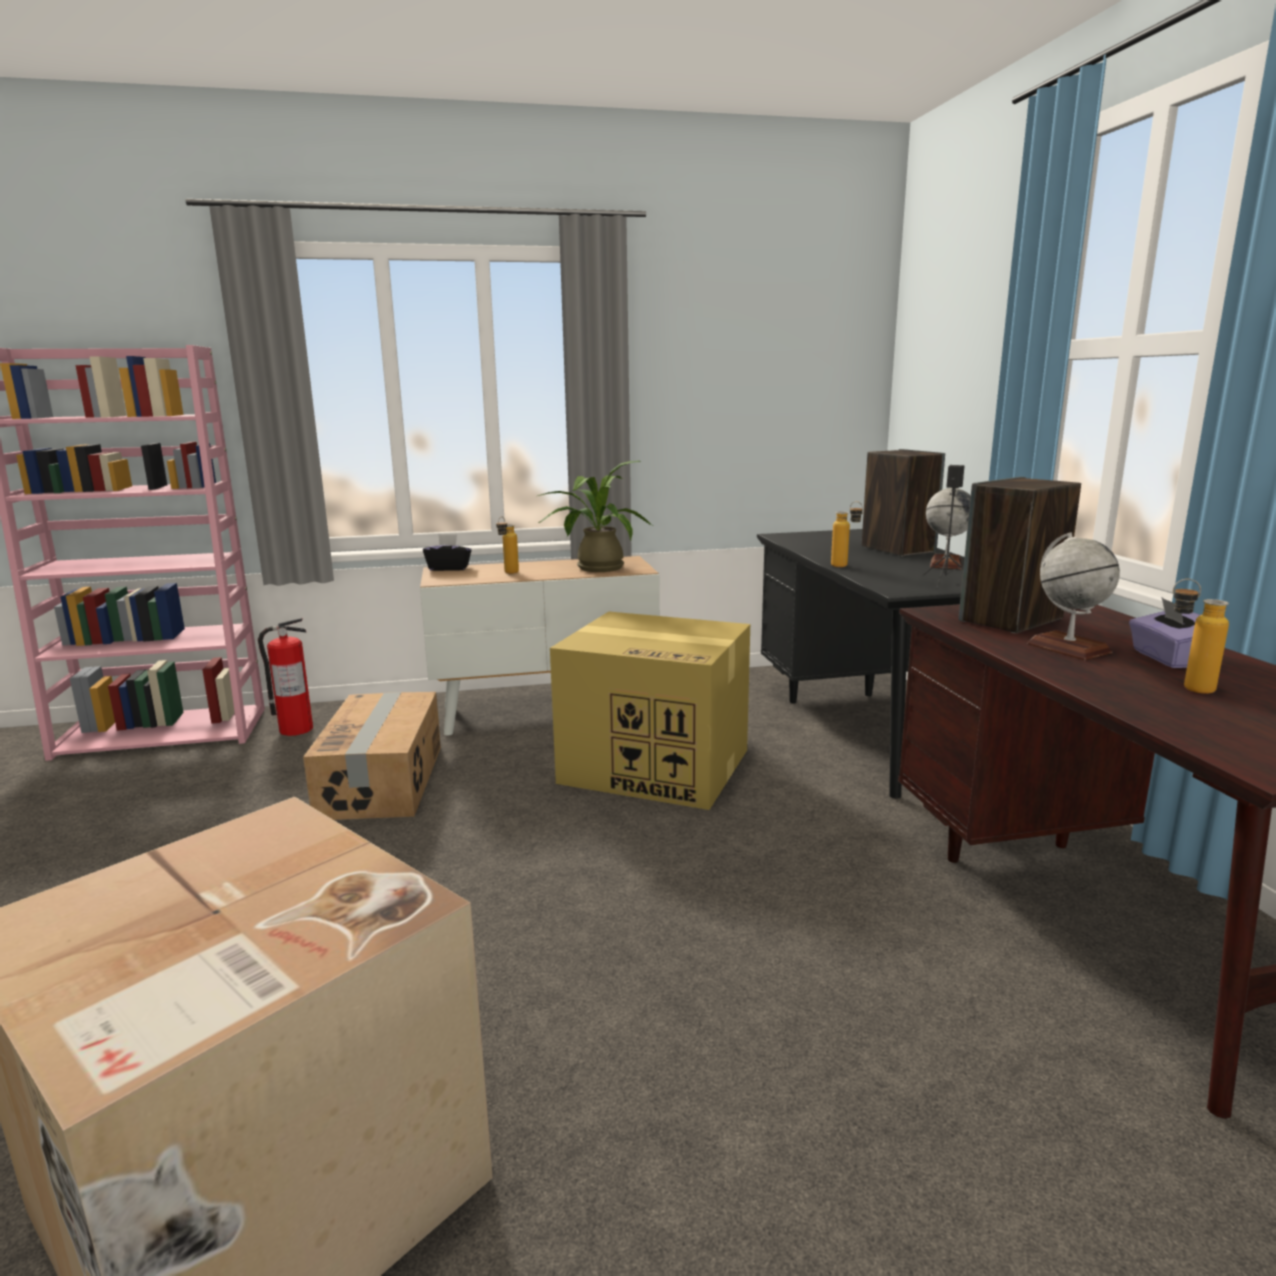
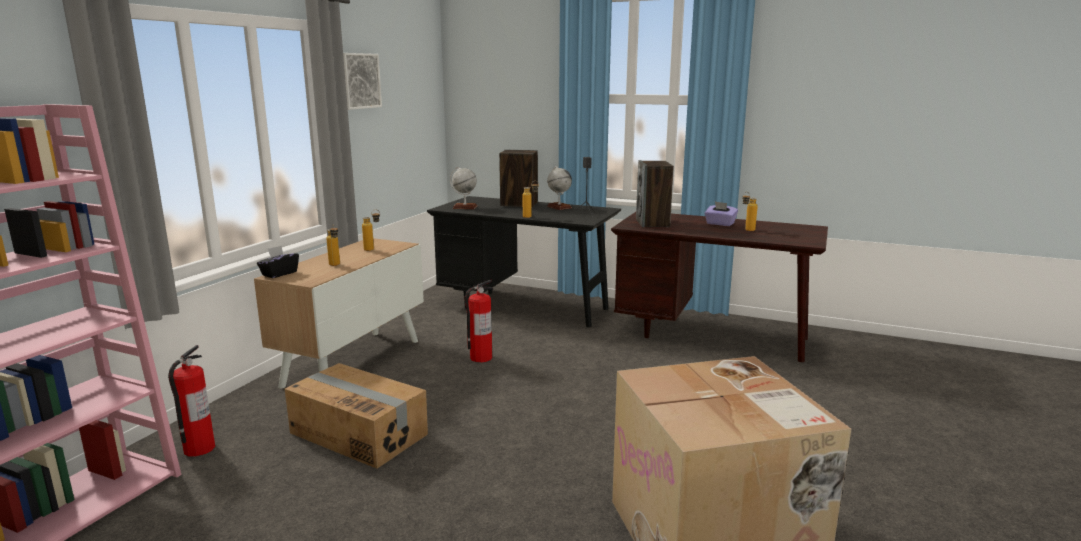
camera: 55 degrees left, 0 degrees up
potted plant [537,461,652,572] -> bottle [362,210,380,251]
cardboard box [550,612,750,810] -> fire extinguisher [465,280,493,362]
globe [1027,532,1120,660] -> globe moved to [450,167,478,209]
none -> picture [343,53,382,110]

